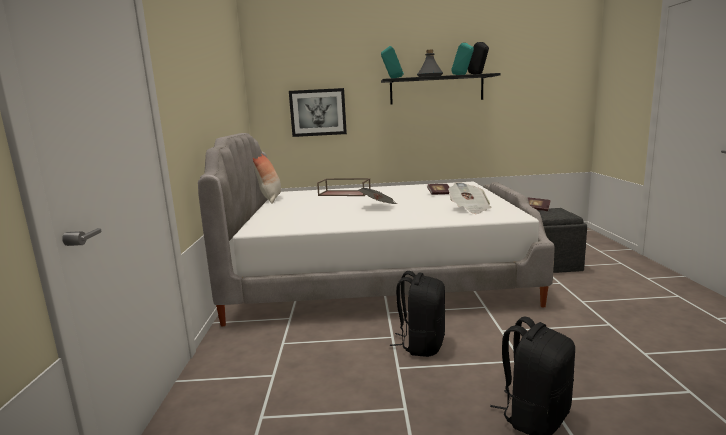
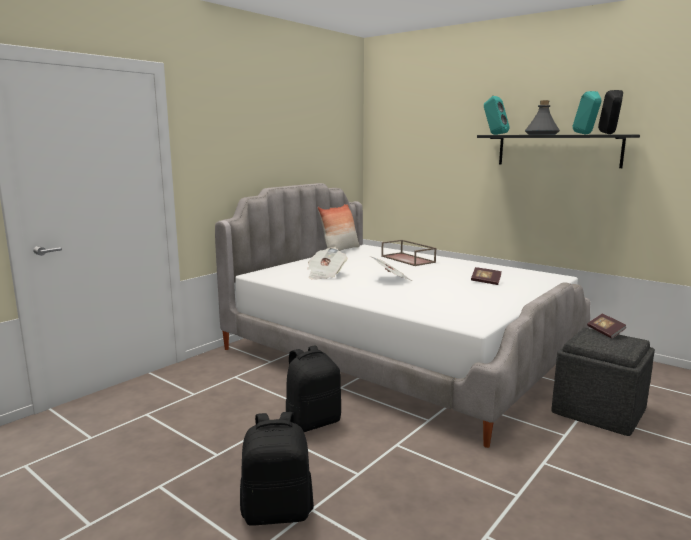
camera: 40 degrees right, 0 degrees up
picture [289,88,347,137] -> none
newspaper [448,182,492,214] -> newspaper moved to [307,248,347,280]

